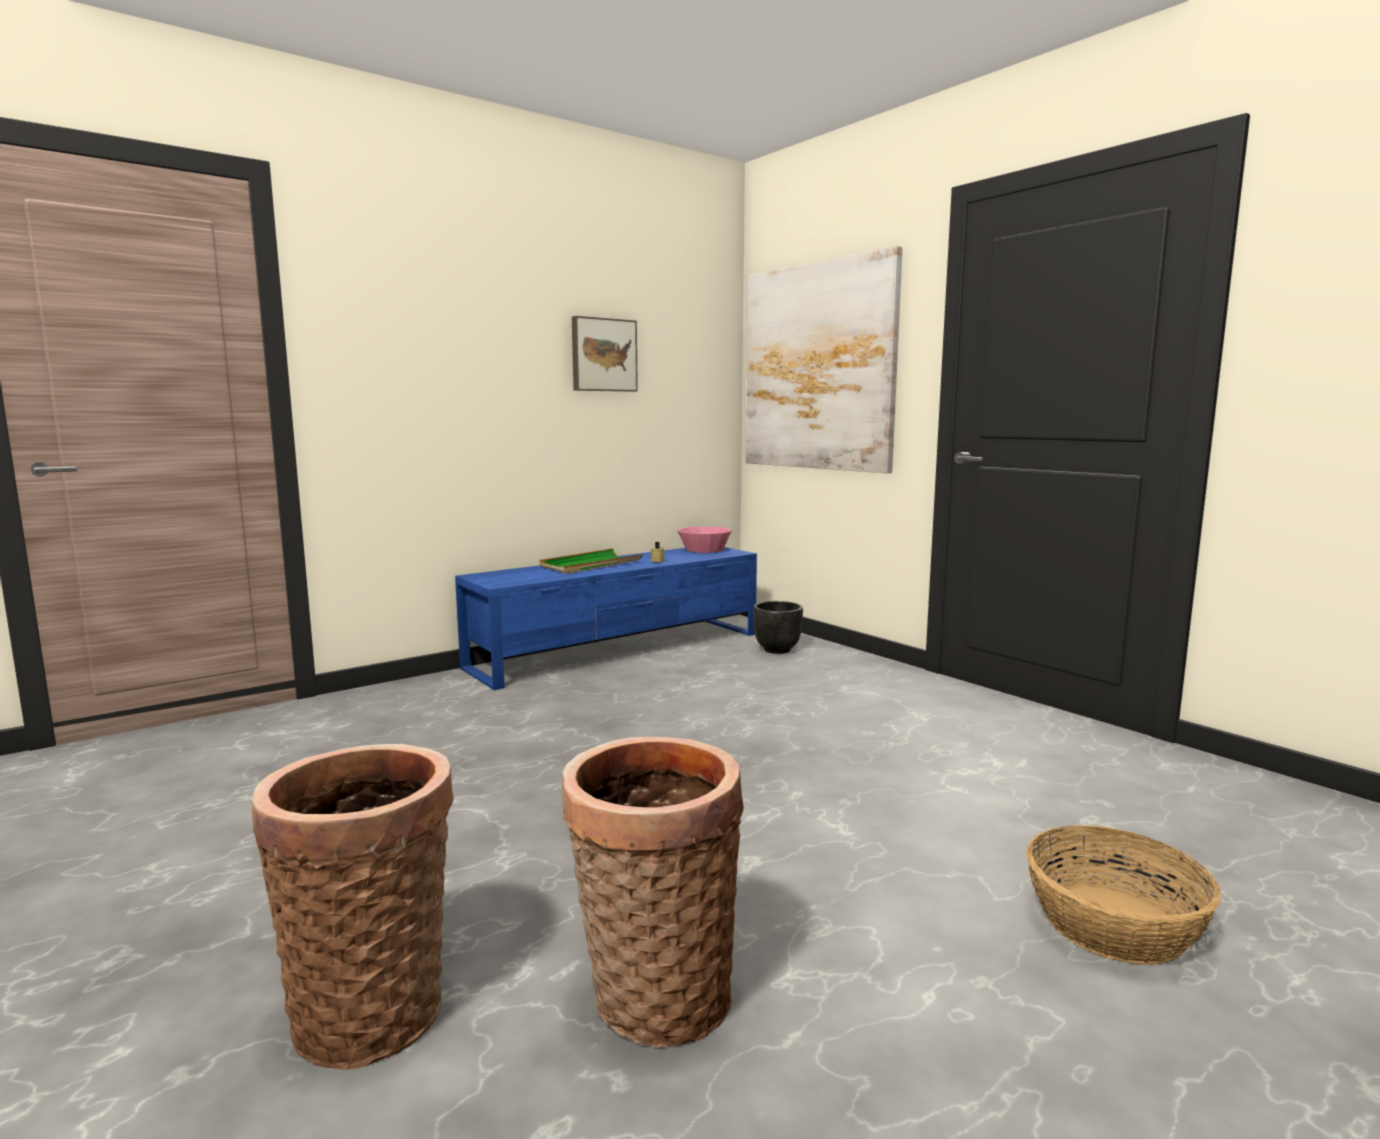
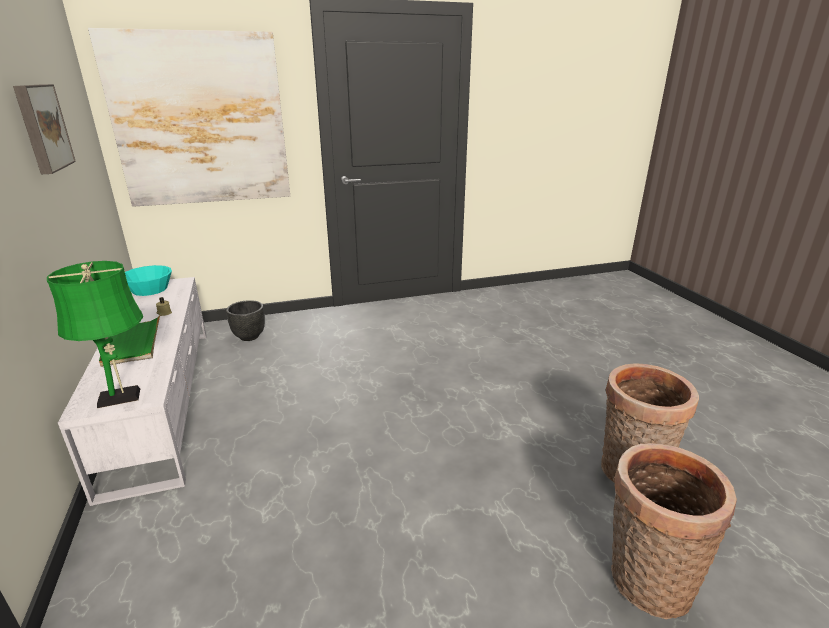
camera: 70 degrees left, 15 degrees up
blue tv stand [455,547,757,690] -> white tv stand [58,277,206,506]
pink bowl [677,526,732,553] -> turquoise bowl [125,265,172,296]
basket [1026,825,1221,965] -> none
none -> green table lamp [47,261,143,408]

